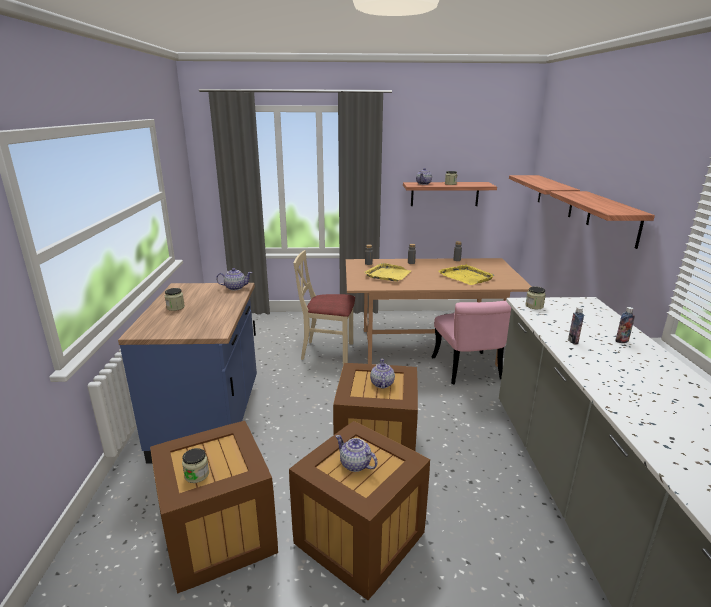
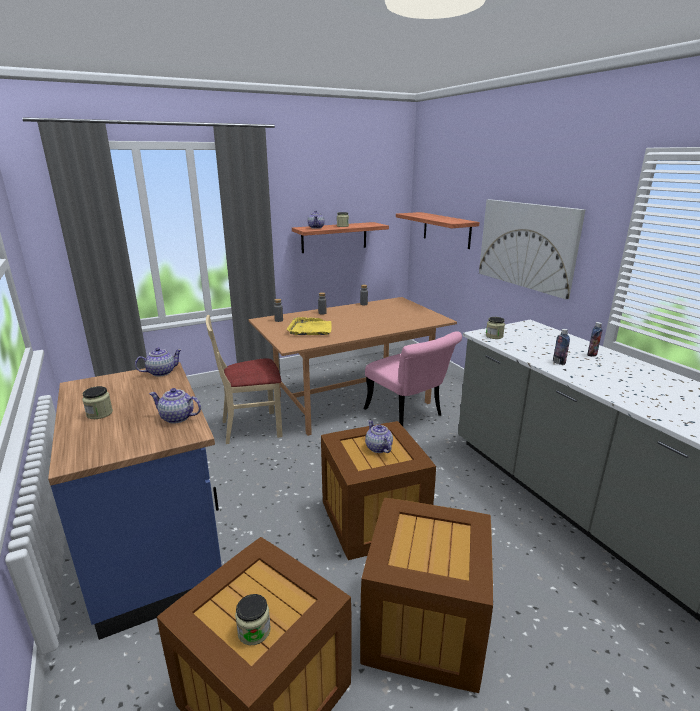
camera: 25 degrees left, 0 degrees up
teapot [335,435,378,472] -> teapot moved to [149,388,201,424]
yellow tray [438,264,494,285] -> none
shelf [550,191,655,249] -> picture [479,199,585,299]

